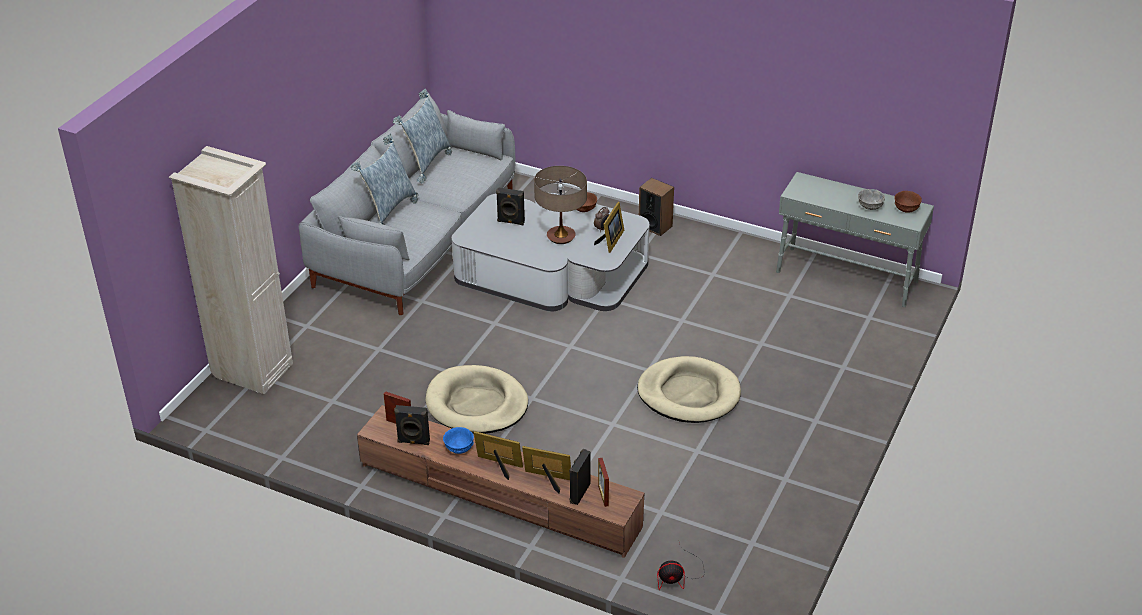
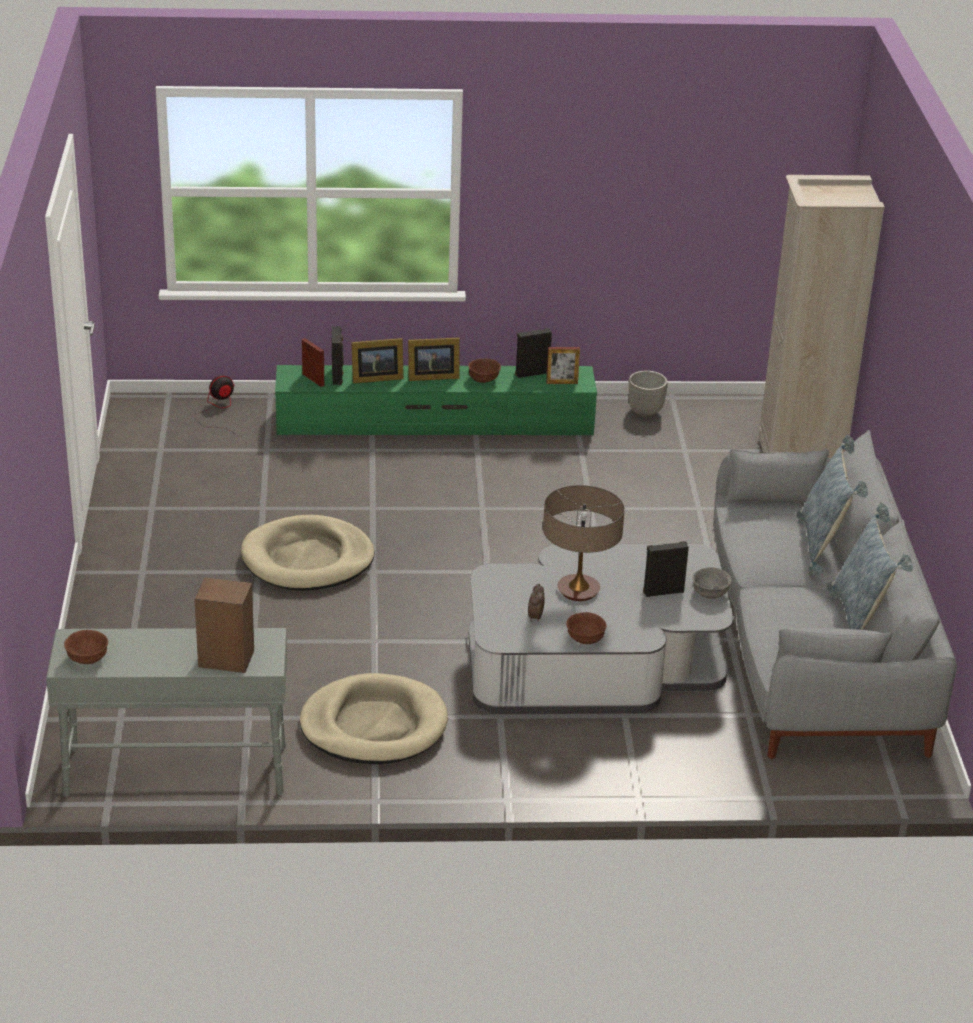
camera: 150 degrees right, 5 degrees down
brown tv stand [357,405,645,558] -> green tv stand [275,365,597,435]
beige dog bed [425,365,528,434] -> beige dog bed moved to [300,673,448,764]
blue bowl [443,427,474,454] -> brown bowl [468,358,501,383]
picture frame [594,202,624,253] -> none
speaker [639,178,674,236] -> speaker moved to [194,578,254,673]
grey bowl [858,189,885,210] -> grey bowl moved to [693,567,731,599]
none -> planter [628,371,668,417]

